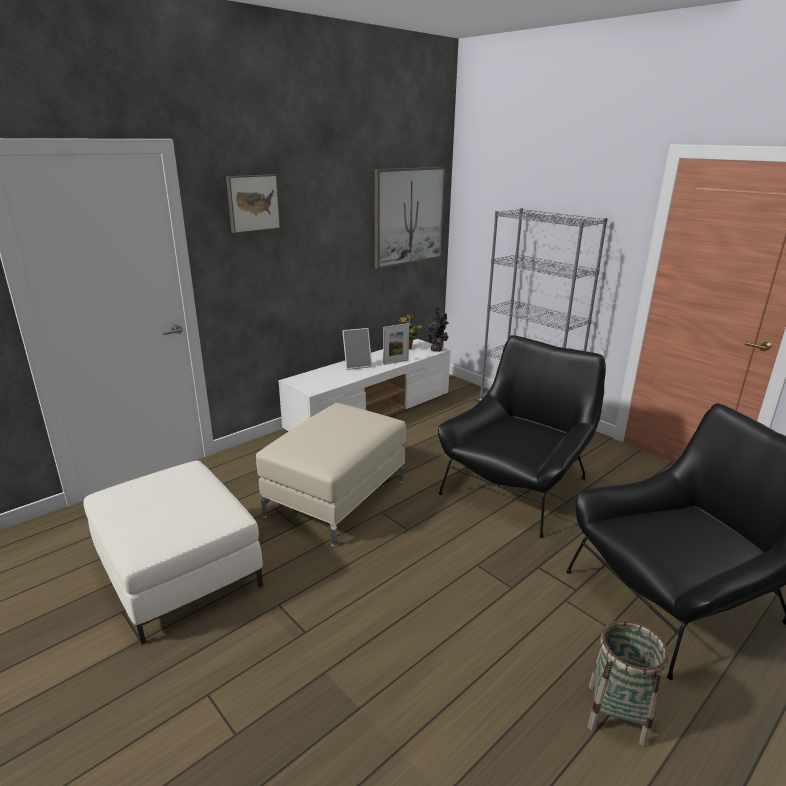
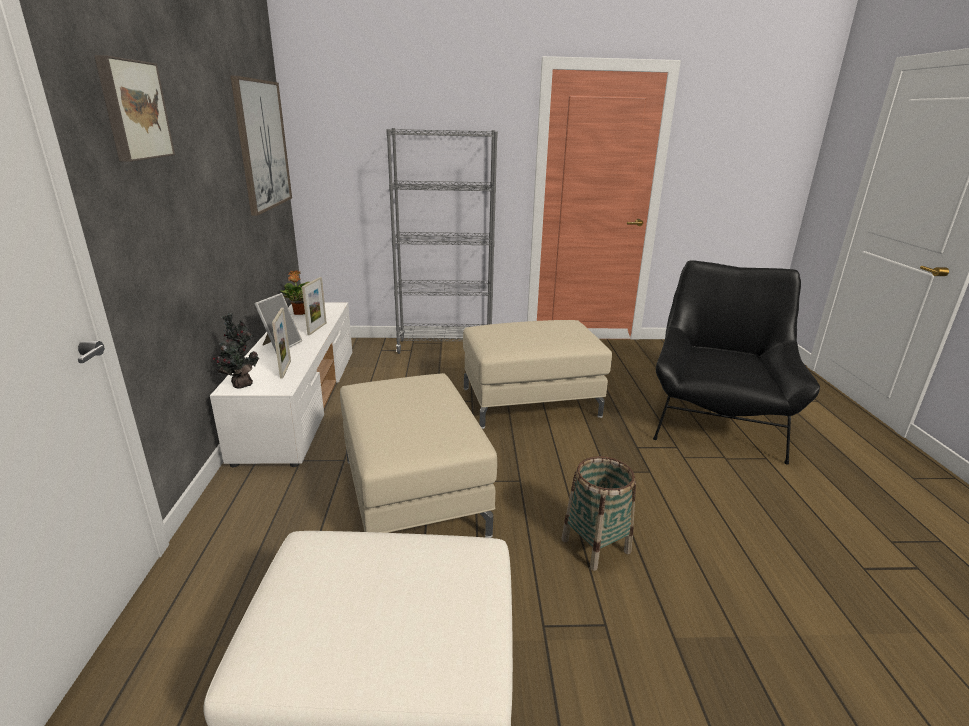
camera: 50 degrees left, 0 degrees up
potted plant [423,306,449,352] -> potted plant moved to [213,313,259,389]
black armchair [438,335,606,538] -> beige ottoman [463,320,612,429]
basket [587,620,668,747] -> basket moved to [561,456,636,571]
none -> picture frame [272,308,291,379]

